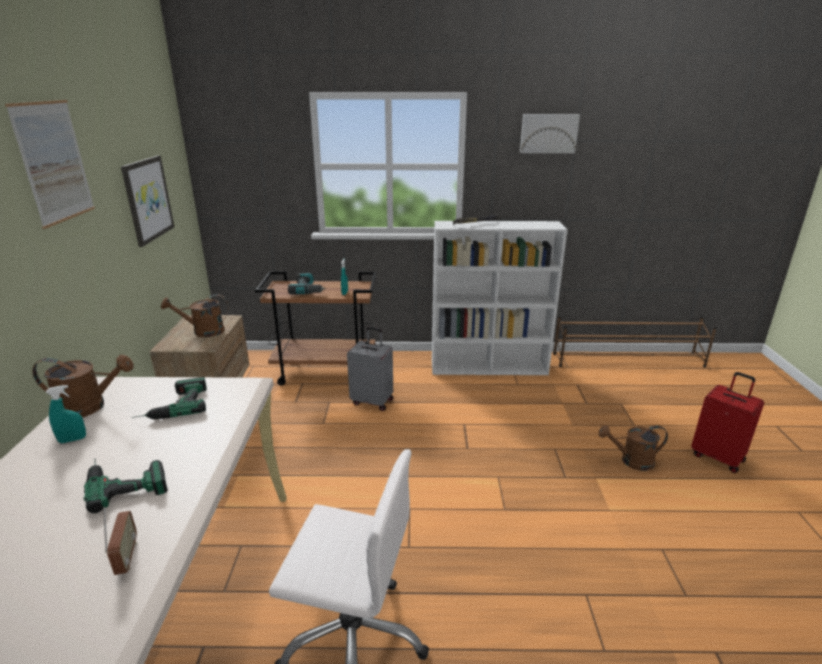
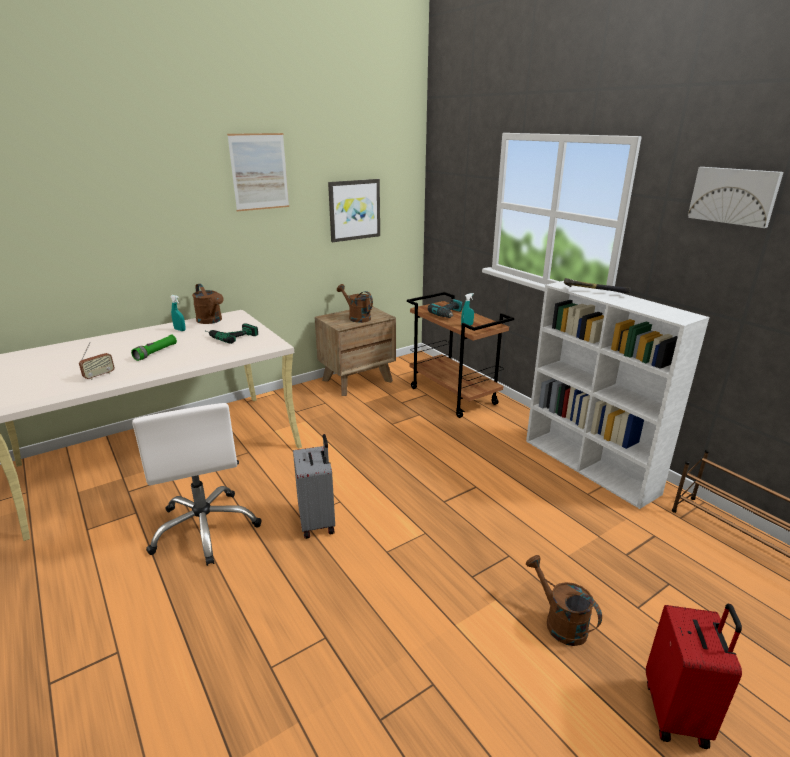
camera: 55 degrees right, 0 degrees up
power drill [84,458,168,513] -> green flashlight [131,335,177,361]
grey suitcase [347,327,393,411] -> grey suitcase moved to [293,434,335,539]

